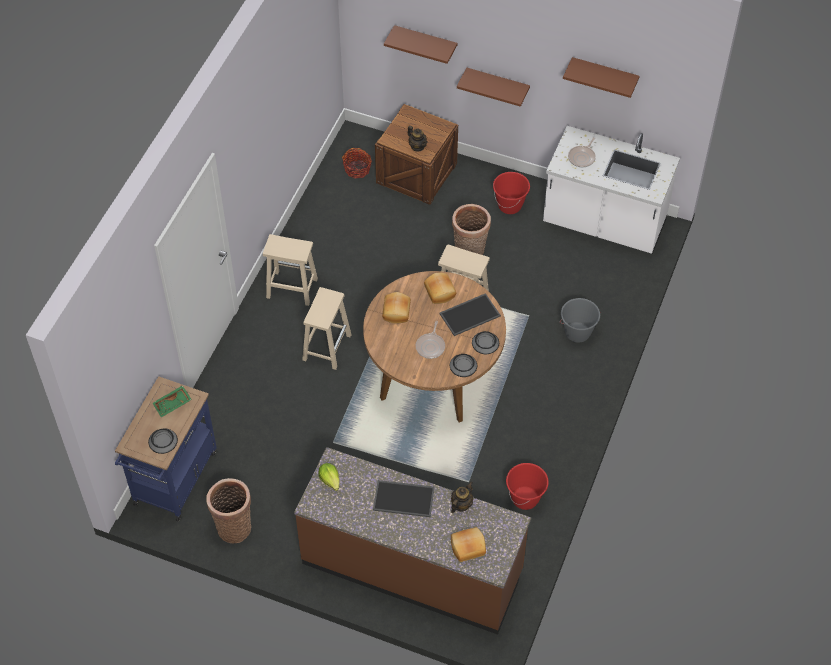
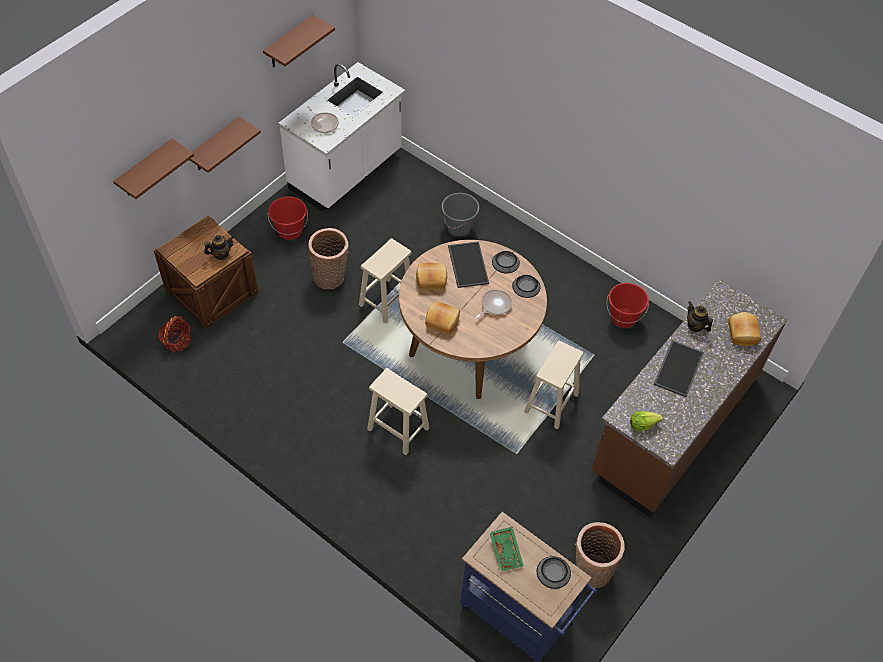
camera: 75 degrees left, 0 degrees up
beige stool [263,234,318,306] -> beige stool moved to [524,341,583,429]
frying pan [416,321,445,359] -> frying pan turned 75 degrees counterclockwise [475,289,512,319]

